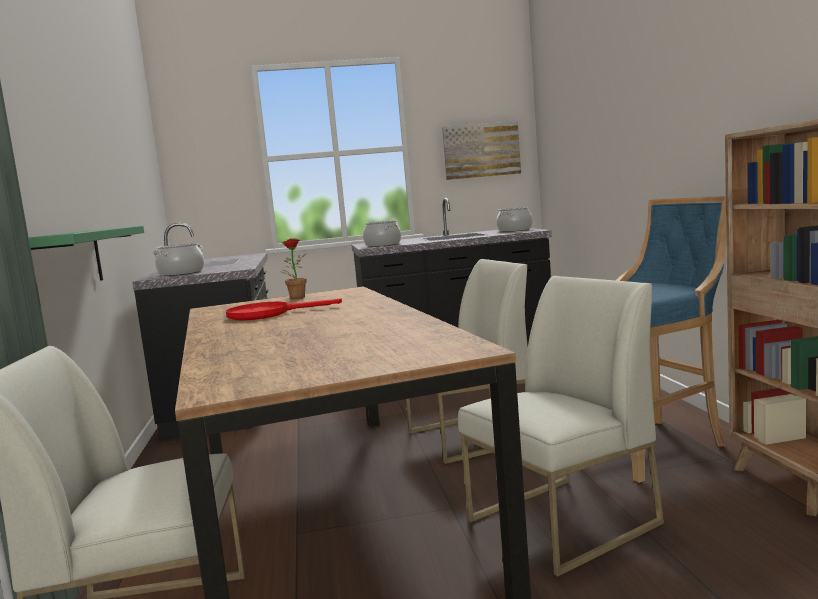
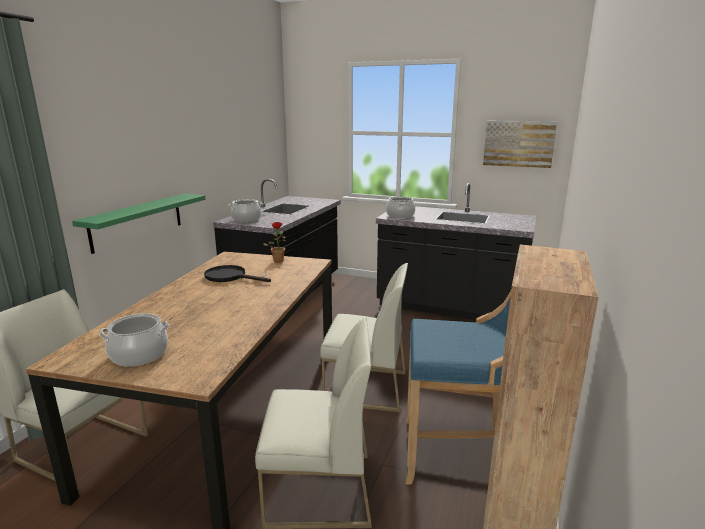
camera: 30 degrees right, 10 degrees up
red frying pan [226,298,342,320] -> black frying pan [204,265,271,282]
cooking pot [496,207,533,232] -> cooking pot moved to [100,313,170,367]

